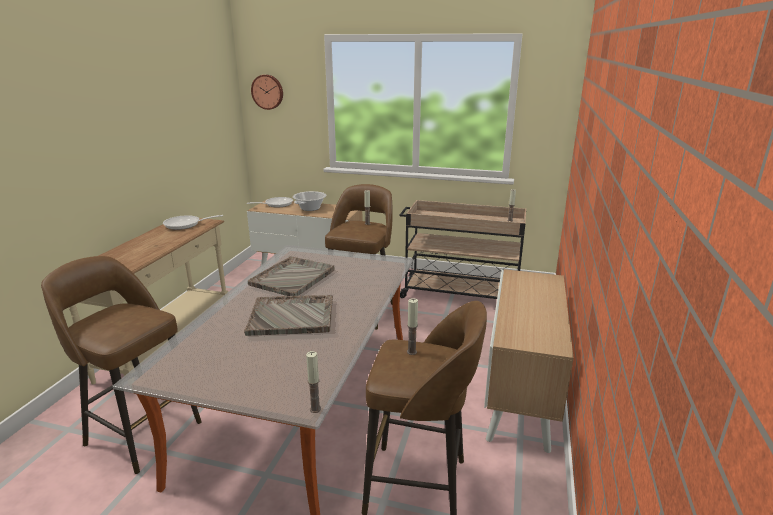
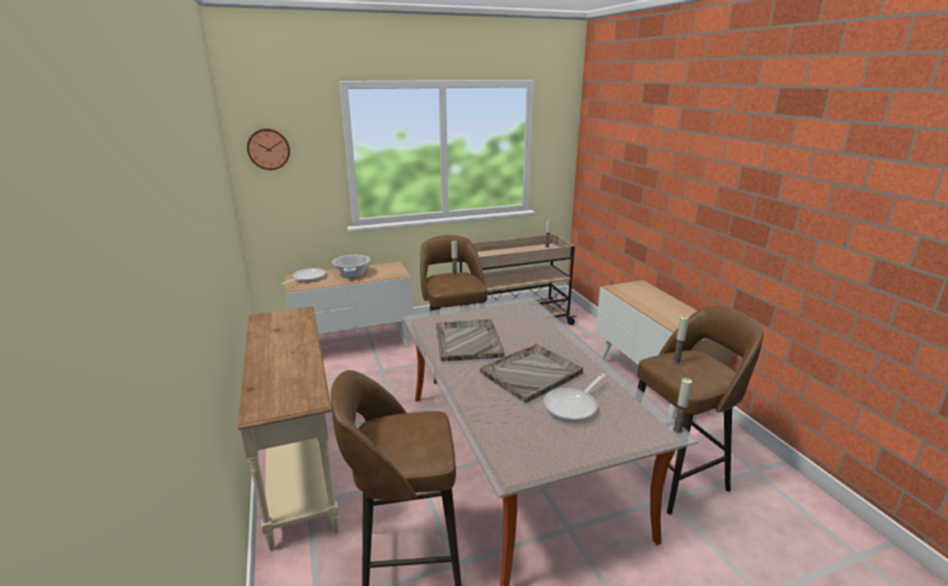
camera: 35 degrees left, 0 degrees up
frying pan [163,215,223,230] -> frying pan moved to [544,374,606,422]

